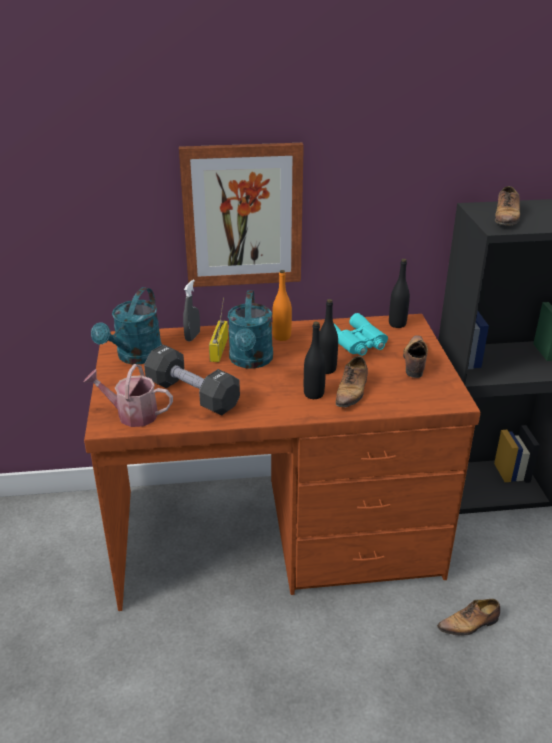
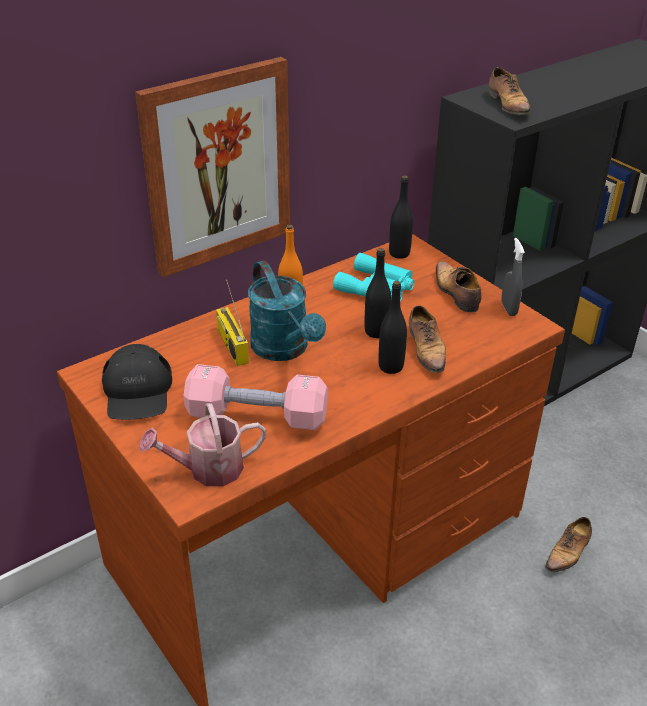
camera: 30 degrees left, 5 degrees up
turquoise watering can [91,287,162,364] -> black cap [102,344,172,420]
black dumbbell [144,344,240,416] -> pink dumbbell [183,364,328,430]
grey spray bottle [183,280,200,342] -> grey spray bottle moved to [501,238,525,316]

